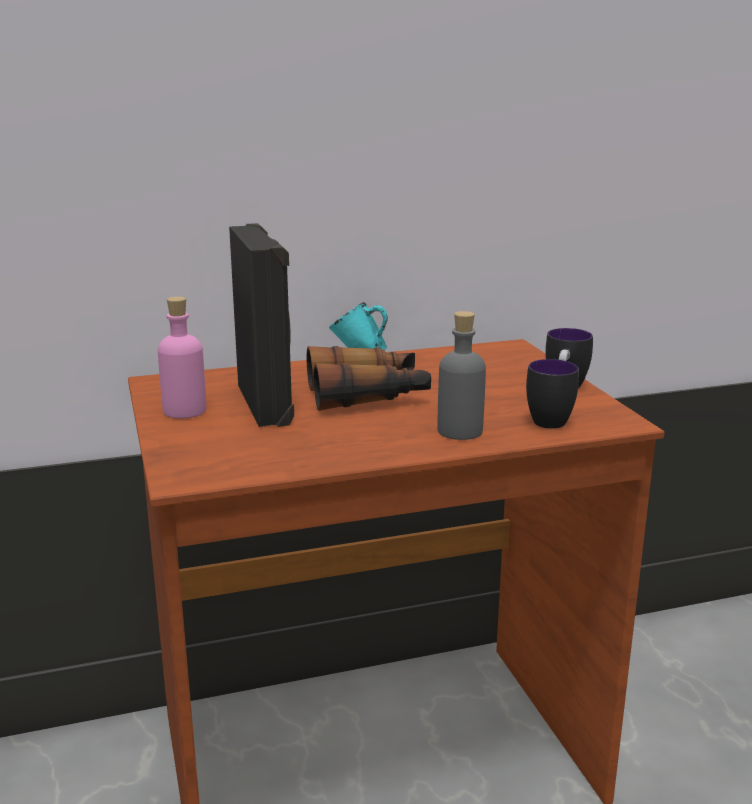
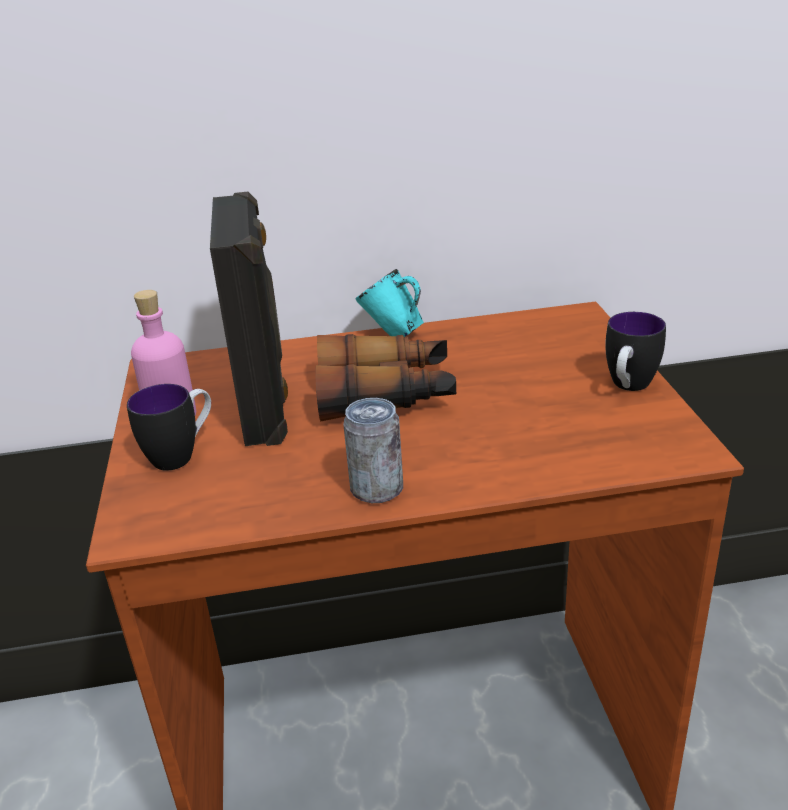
camera: 10 degrees right, 10 degrees up
grey bottle [437,311,486,440] -> none
mug [526,359,579,429] -> mug moved to [127,384,211,471]
none -> can [343,398,403,503]

